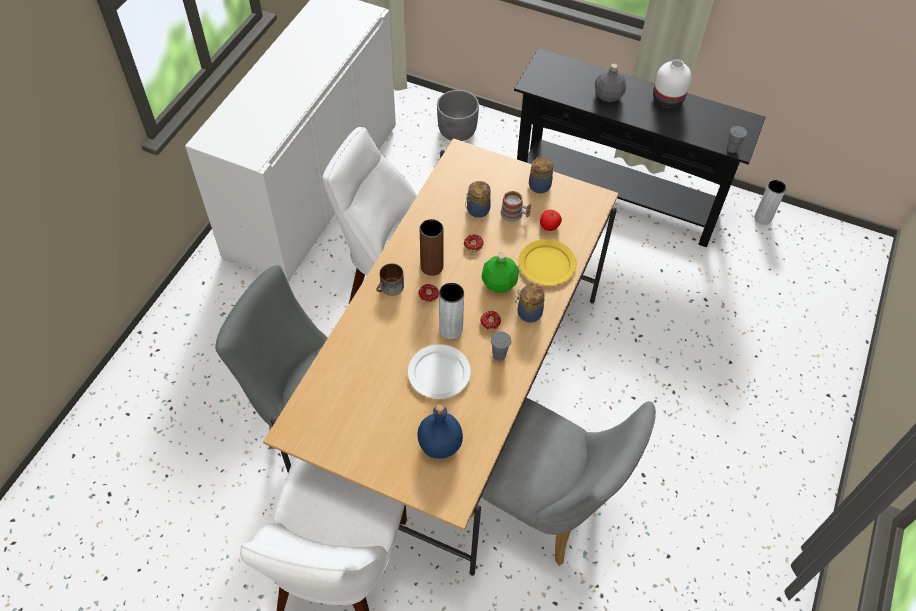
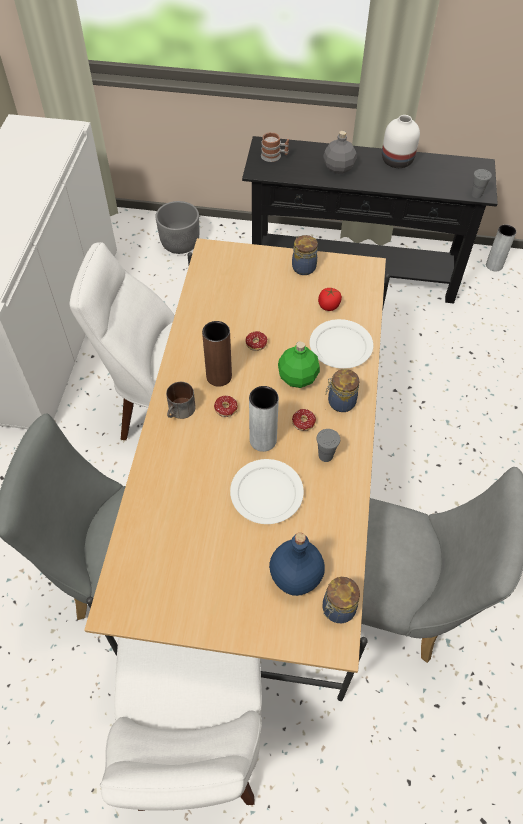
camera: 15 degrees left, 0 degrees up
jar [465,181,491,218] -> jar moved to [323,577,360,623]
mug [501,191,531,222] -> mug moved to [261,132,289,162]
yellow plate [519,239,576,286] -> white plate [310,319,373,369]

